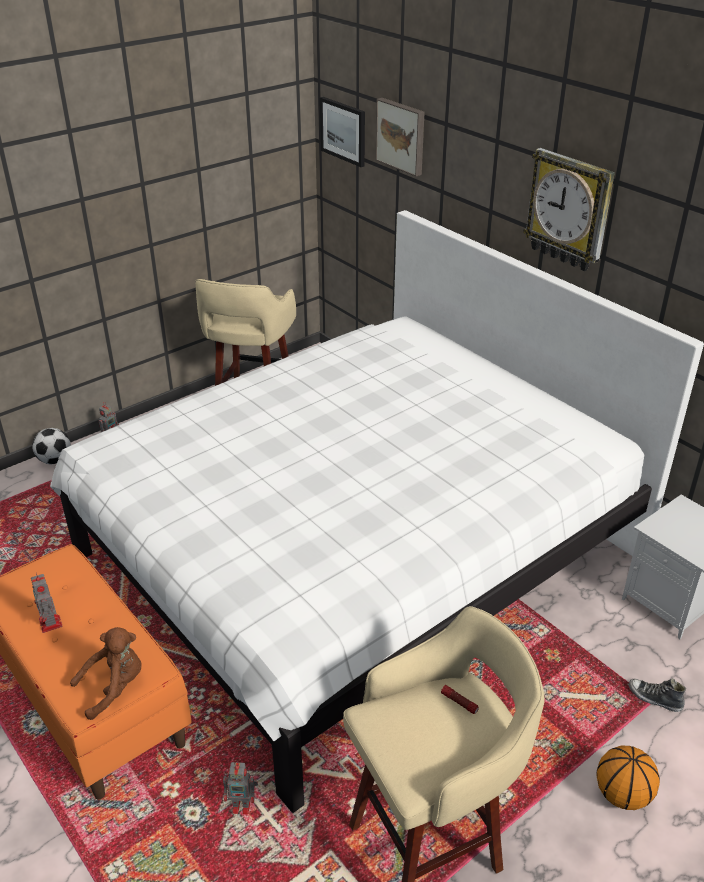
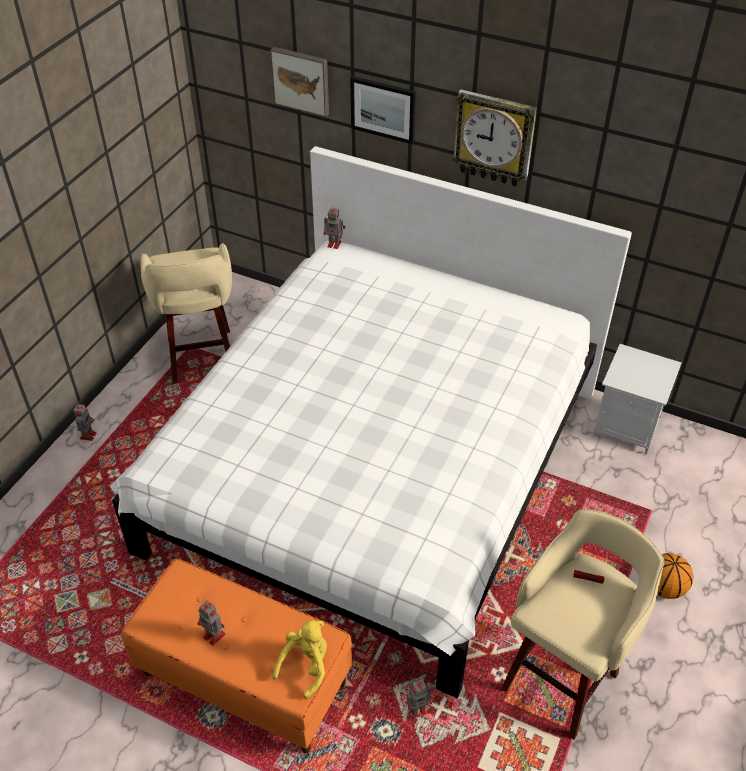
camera: 25 degrees left, 10 degrees up
football [32,428,71,464] -> none
brown plush toy [70,627,142,720] -> yellow plush toy [272,620,327,699]
picture [320,97,365,167] -> picture moved to [350,76,416,144]
shoe [629,678,686,712] -> none
none -> toy robot [324,207,345,249]

